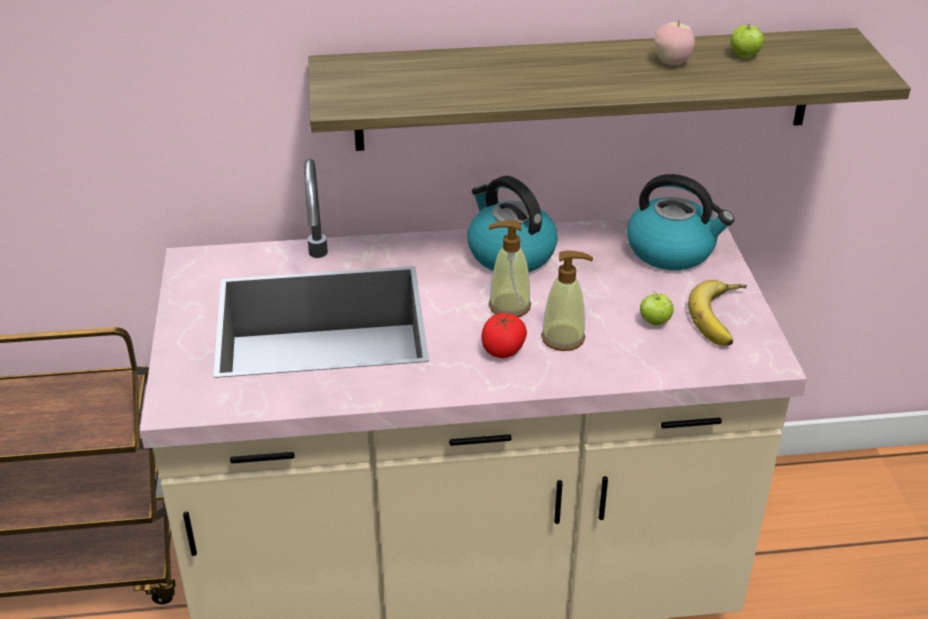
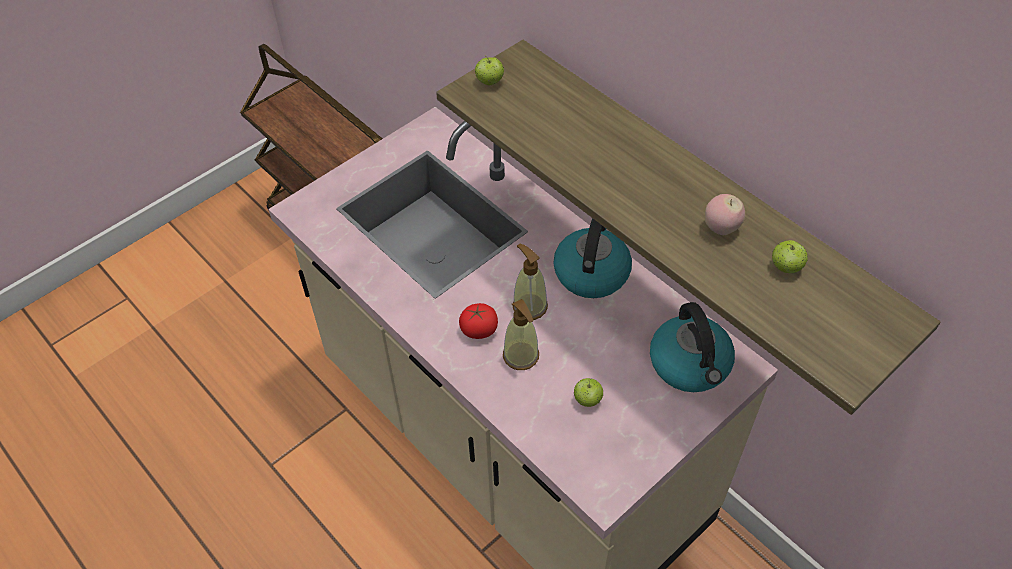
camera: 55 degrees right, 15 degrees up
banana [688,280,747,346] -> none
none -> apple [475,55,504,85]

